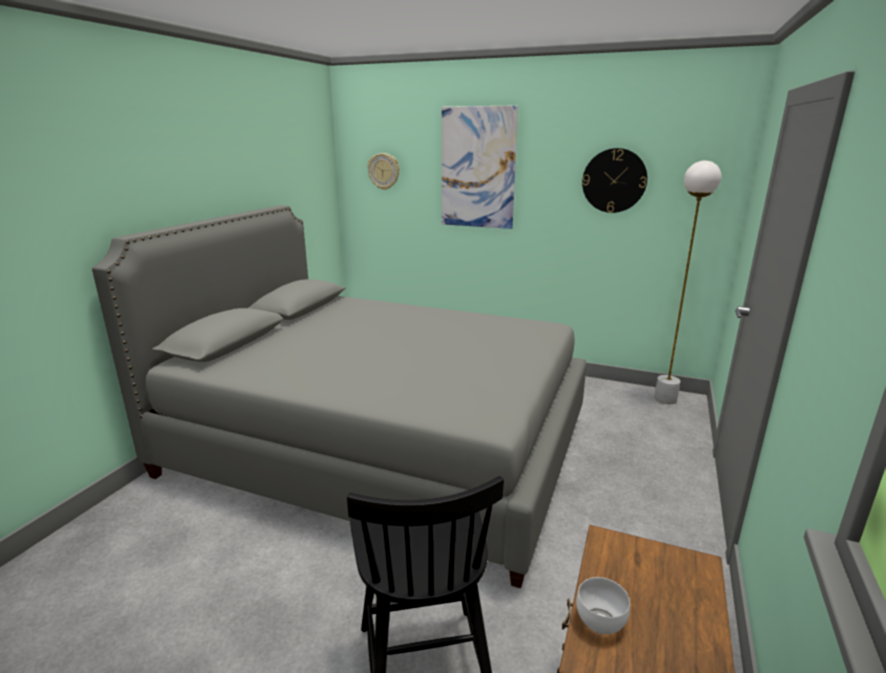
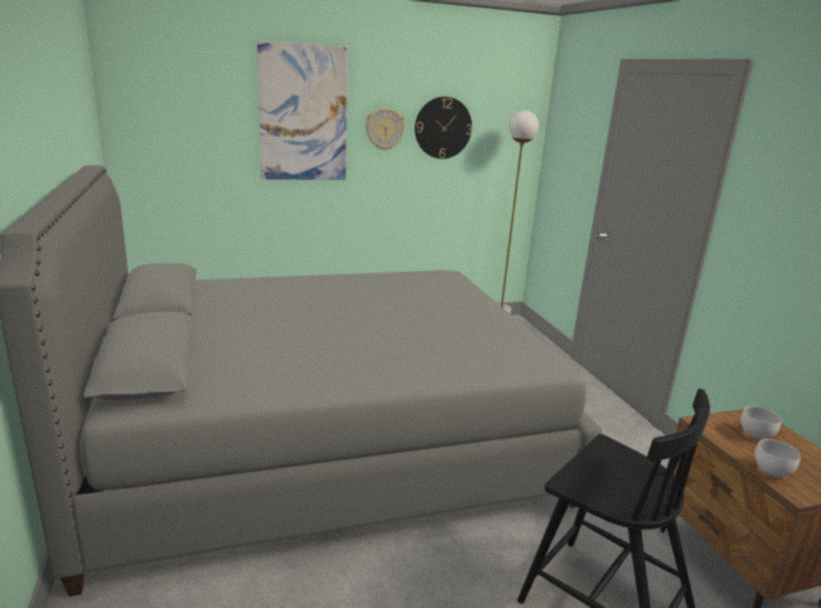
camera: 40 degrees left, 0 degrees up
wall clock [368,153,399,190] -> wall clock moved to [365,108,405,150]
none -> white bowl [741,406,781,440]

